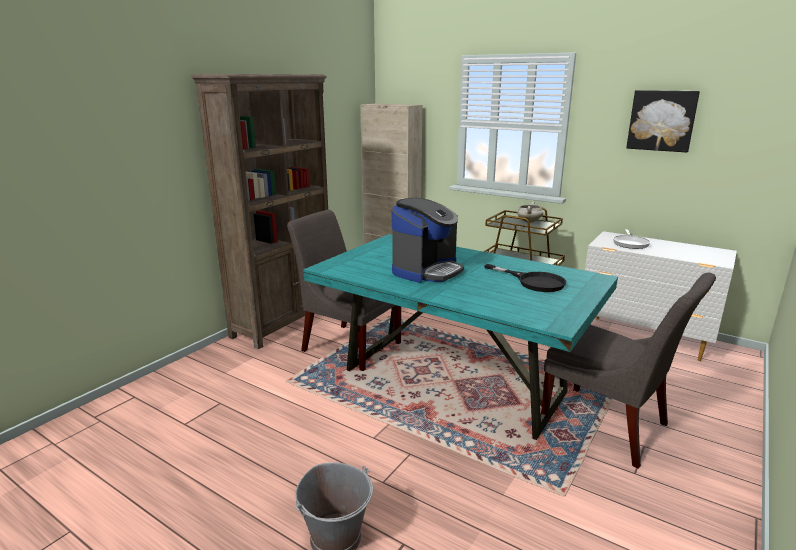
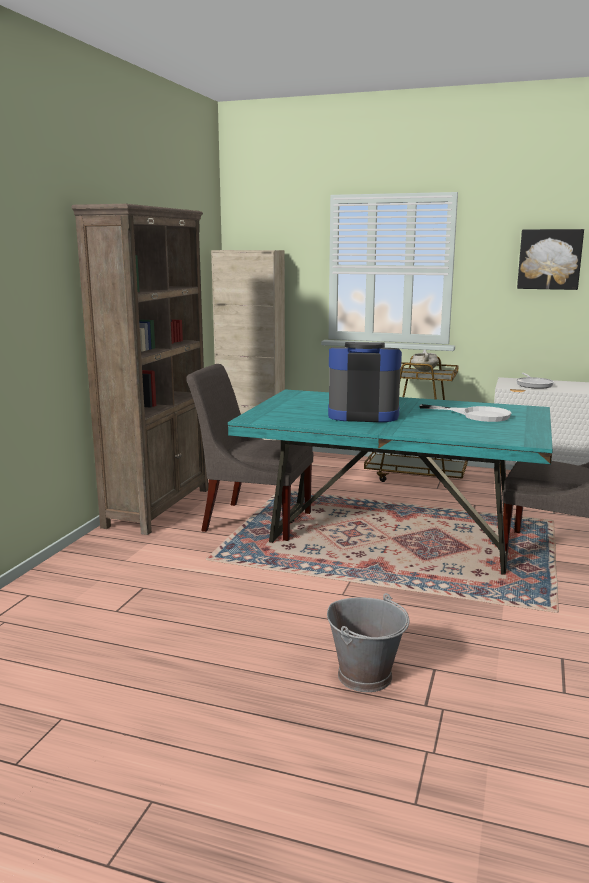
camera: 15 degrees left, 5 degrees down
coffee machine [392,198,464,283] -> coffee machine turned 105 degrees counterclockwise [328,342,402,422]
black frying pan [484,264,566,292] -> white frying pan [419,404,512,422]

